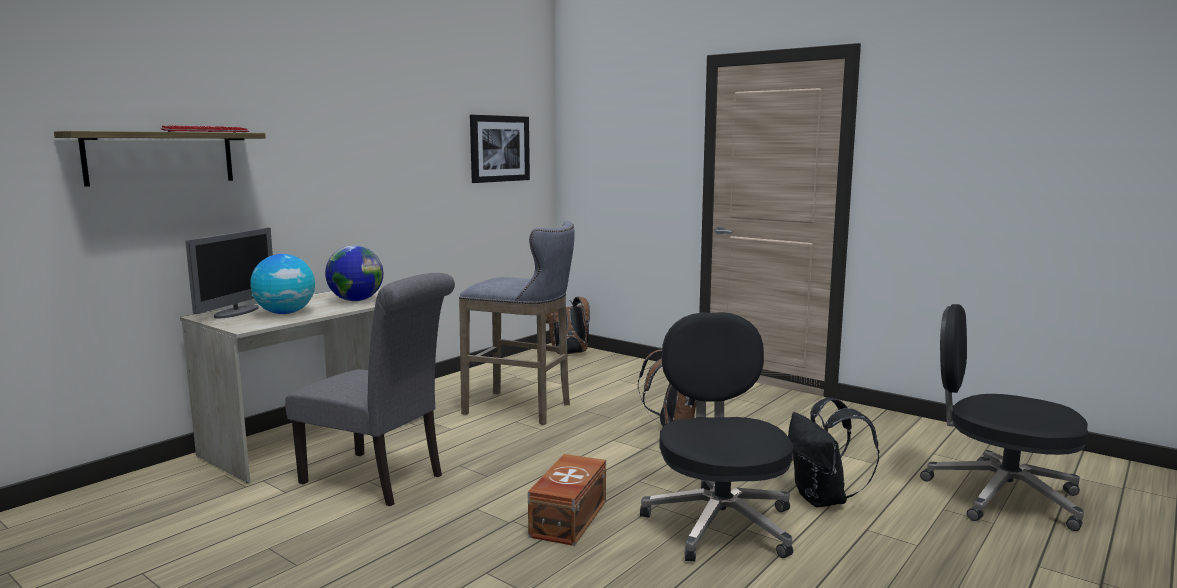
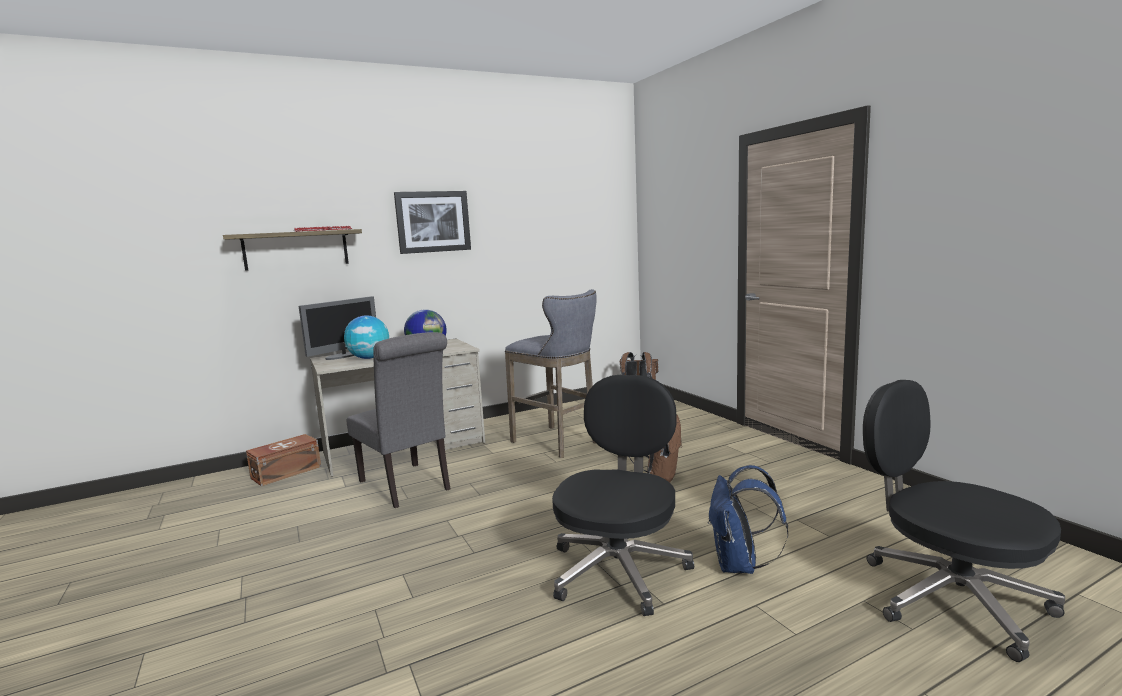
camera: 25 degrees right, 0 degrees up
picture [470,115,530,183] -> picture moved to [394,191,471,254]
brown storage box [528,454,606,546] -> brown storage box moved to [246,434,321,486]
black backpack [788,397,880,507] -> blue backpack [708,465,788,574]

